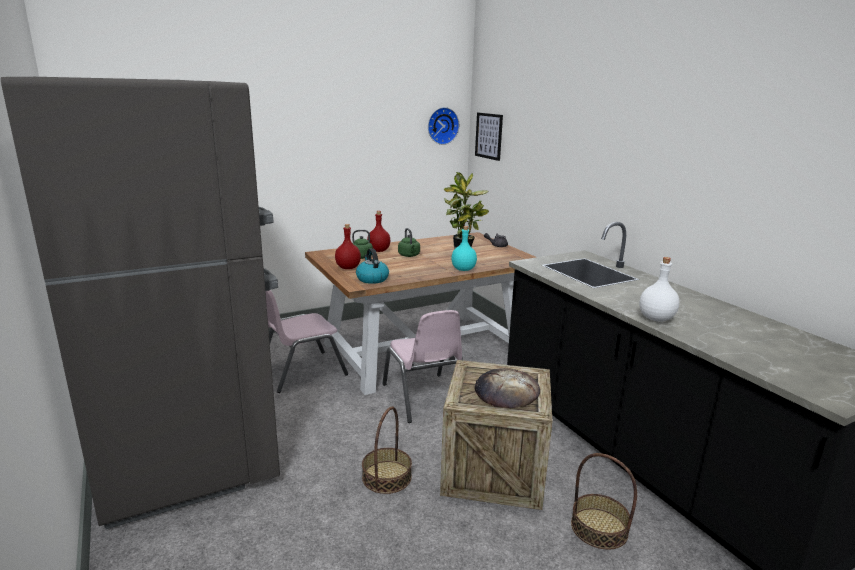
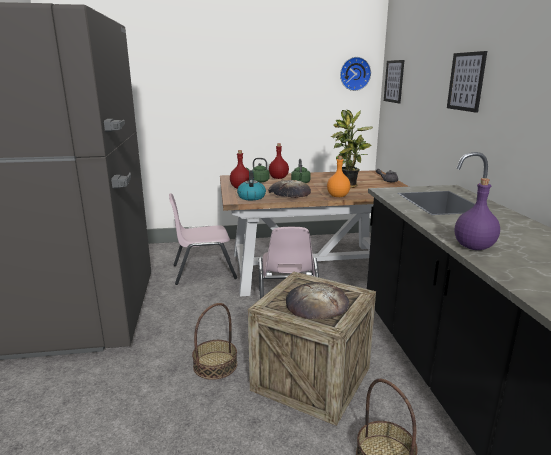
camera: 20 degrees right, 0 degrees up
turquoise bottle [451,226,477,271] -> orange bottle [327,156,350,197]
white bottle [639,257,680,322] -> purple bottle [455,178,500,250]
none -> bread [268,180,311,198]
none -> picture [447,51,487,113]

